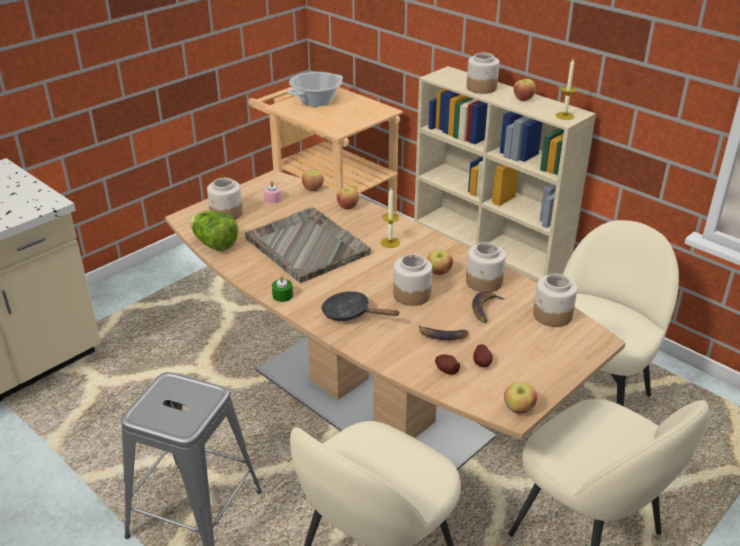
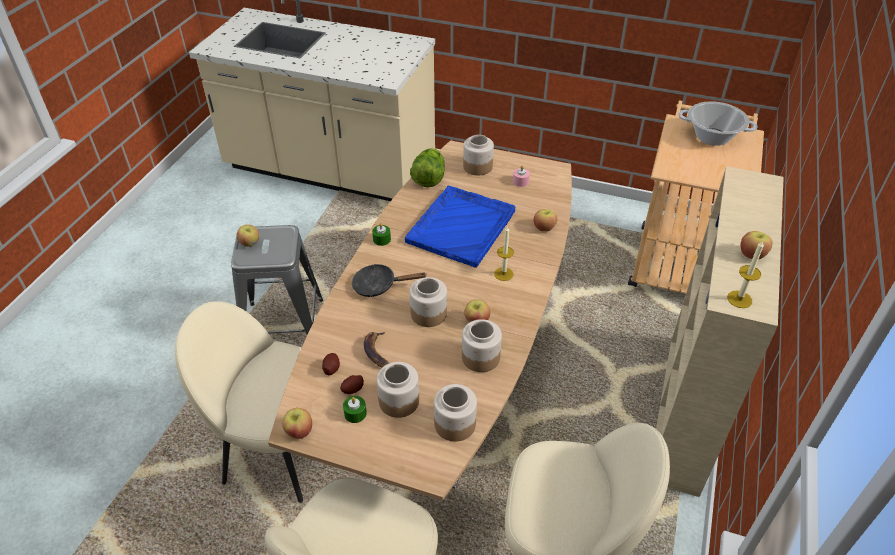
camera: 65 degrees right, 10 degrees up
grey tray [245,207,371,283] -> blue tray [405,186,515,268]
apple [302,170,324,191] -> apple moved to [237,224,259,247]
black frying pan [321,291,400,321] -> black frying pan turned 90 degrees counterclockwise [351,264,426,297]
jar [467,53,499,94] -> jar moved to [377,362,419,418]
banana [472,290,505,323] -> none
none -> green candle [343,396,367,423]

